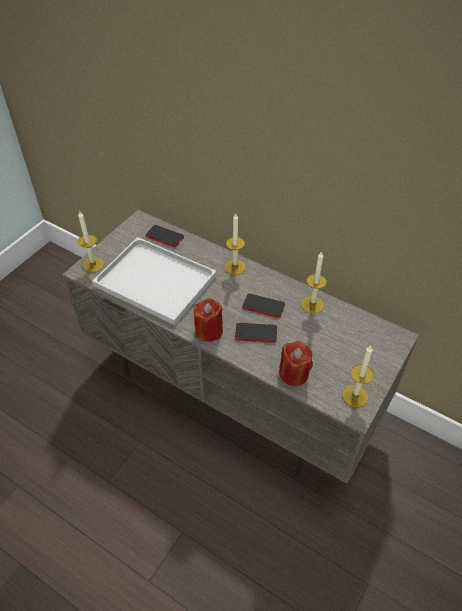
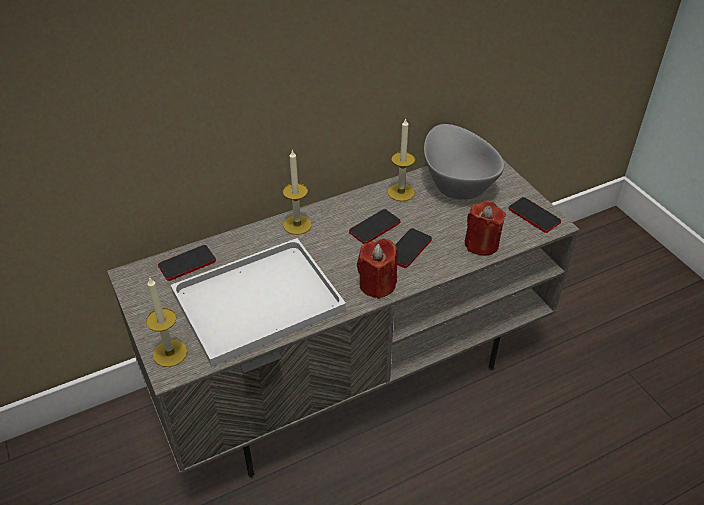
camera: 60 degrees left, 5 degrees down
candle [342,346,374,408] -> phone [509,197,561,233]
none -> grey bowl [424,124,504,200]

